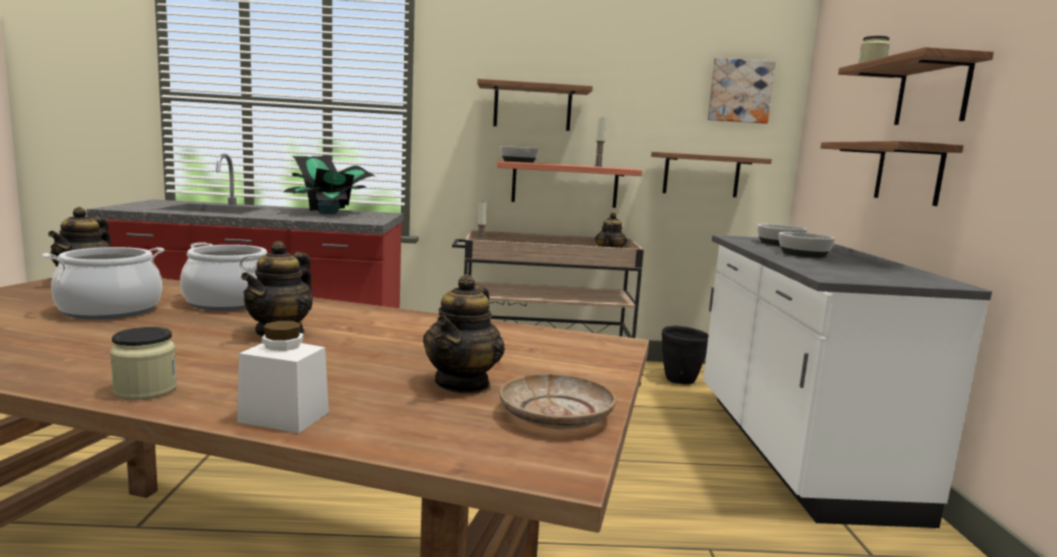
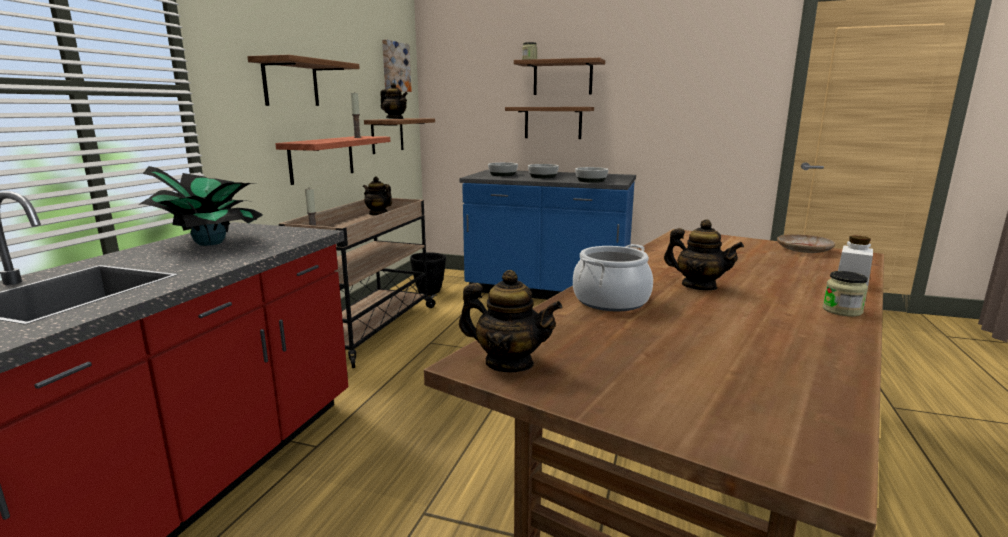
camera: 70 degrees left, 5 degrees up
cooking pot [43,247,165,319] -> none
teapot [423,274,505,394] -> teapot moved to [380,83,408,119]
bowl [500,146,539,163] -> bowl moved to [575,167,608,183]
white counter [703,235,992,528] -> blue counter [459,170,636,300]

